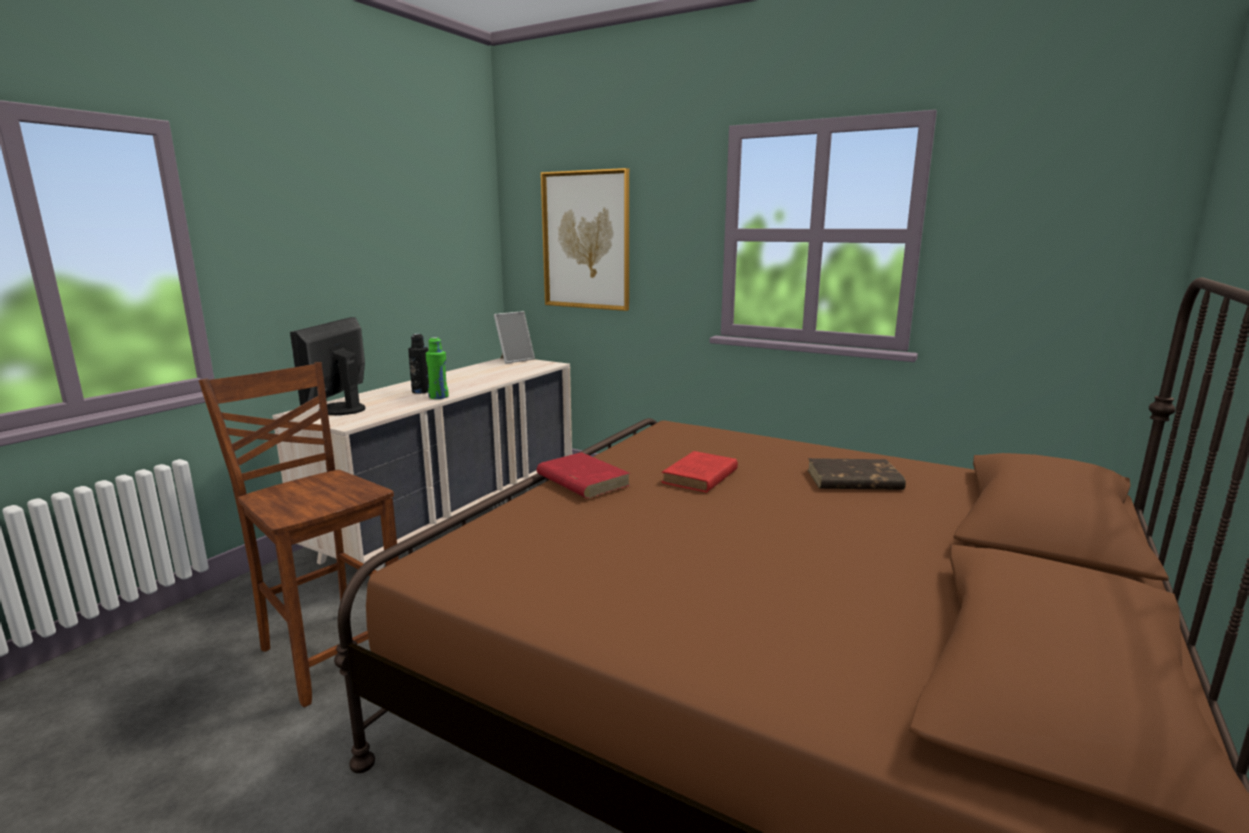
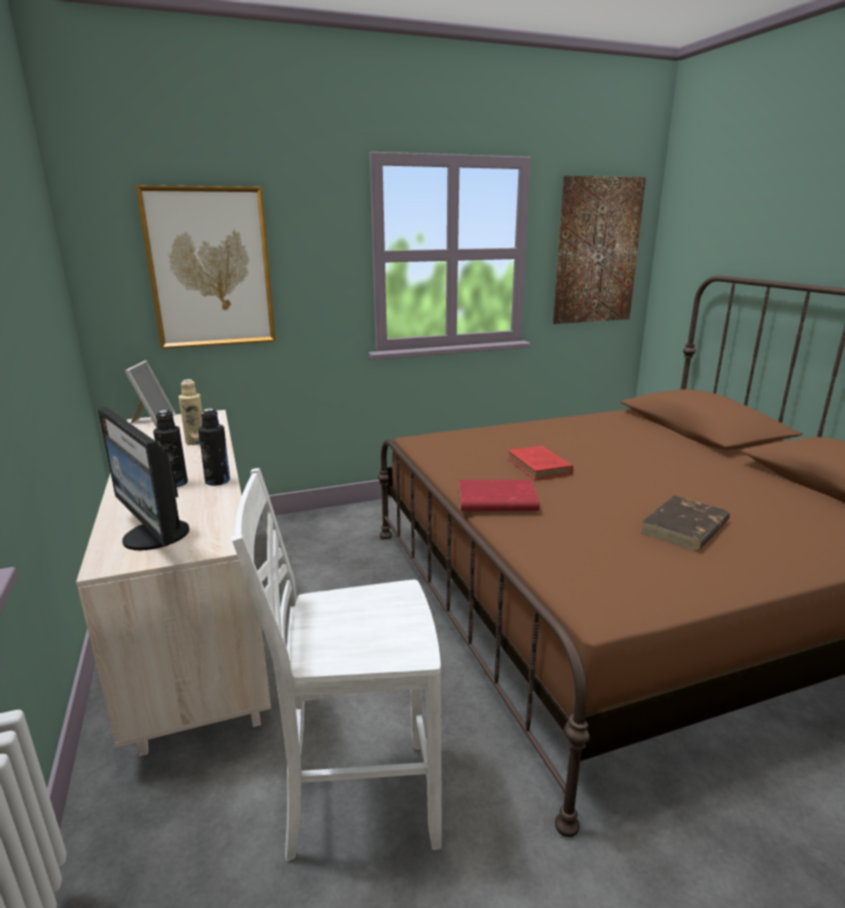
camera: 50 degrees left, 5 degrees up
brown chair [199,362,399,707] -> white chair [232,468,442,861]
green bottle [425,337,449,399] -> black bottle [198,408,230,486]
brown book [807,458,906,490] -> brown book moved to [641,495,730,551]
none -> beige bottle [178,379,202,445]
none -> picture [553,176,646,324]

